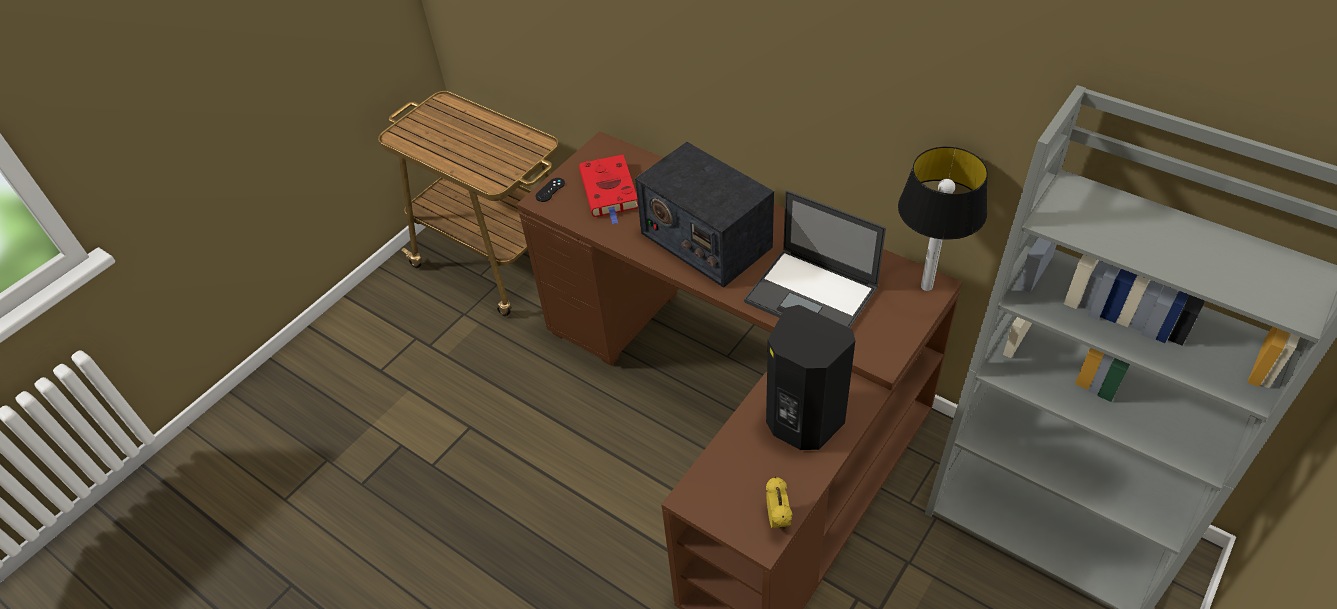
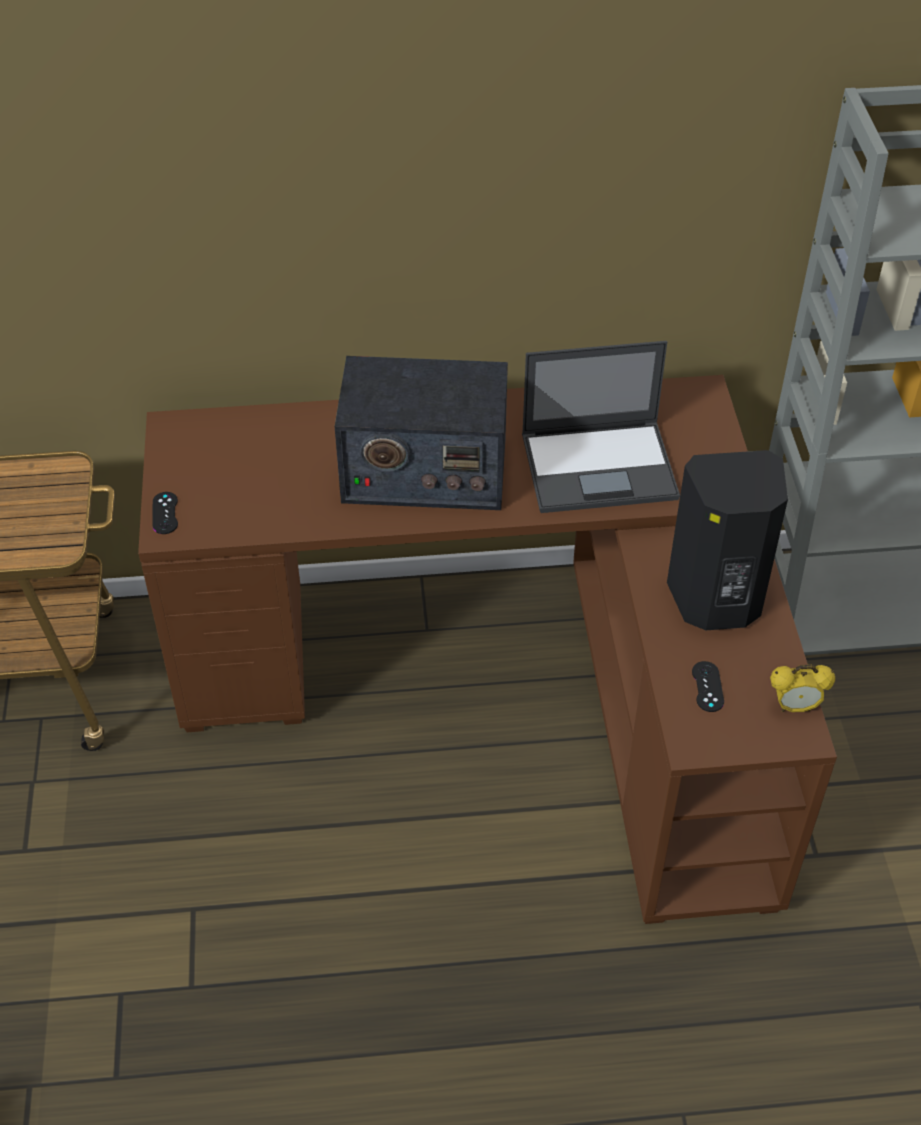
camera: 45 degrees left, 0 degrees up
red book [579,155,638,225] -> none
alarm clock [766,476,792,530] -> alarm clock turned 135 degrees clockwise [770,665,835,712]
table lamp [898,147,988,291] -> none
none -> black game controller [692,661,724,712]

